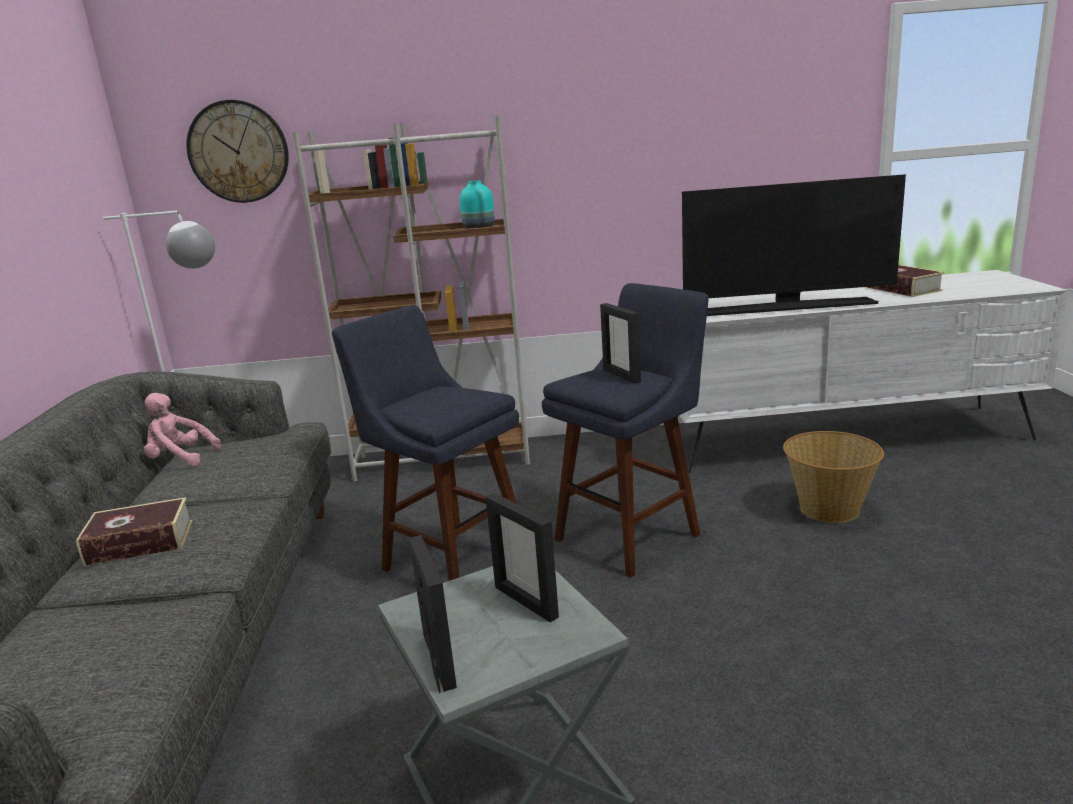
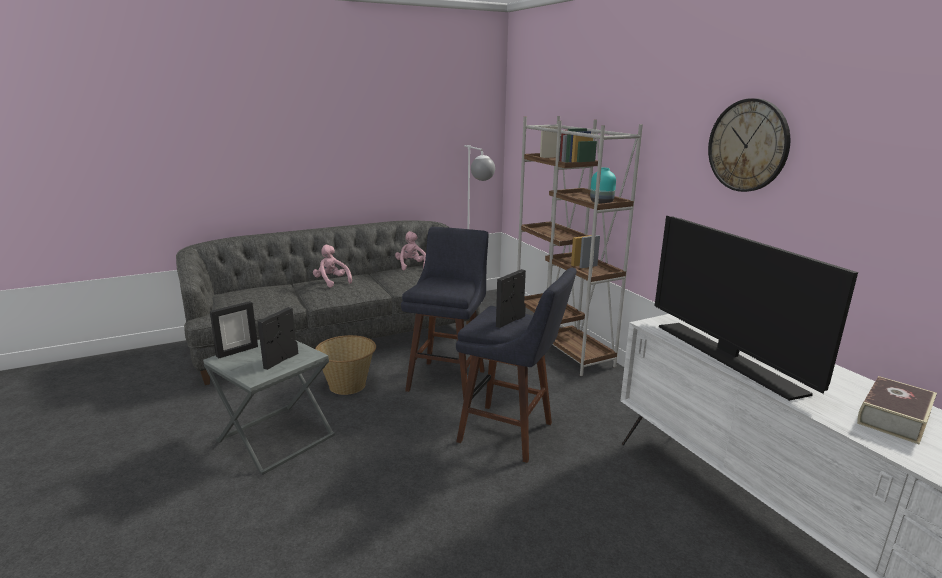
camera: 65 degrees right, 0 degrees up
book [76,497,192,566] -> pink plush toy [313,245,352,288]
wall clock [186,100,289,203] -> wall clock moved to [708,98,790,192]
basket [783,431,884,523] -> basket moved to [315,335,376,395]

